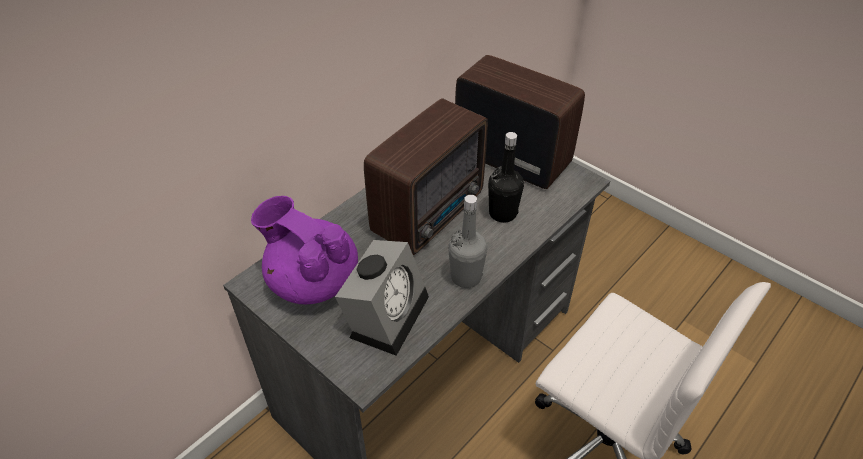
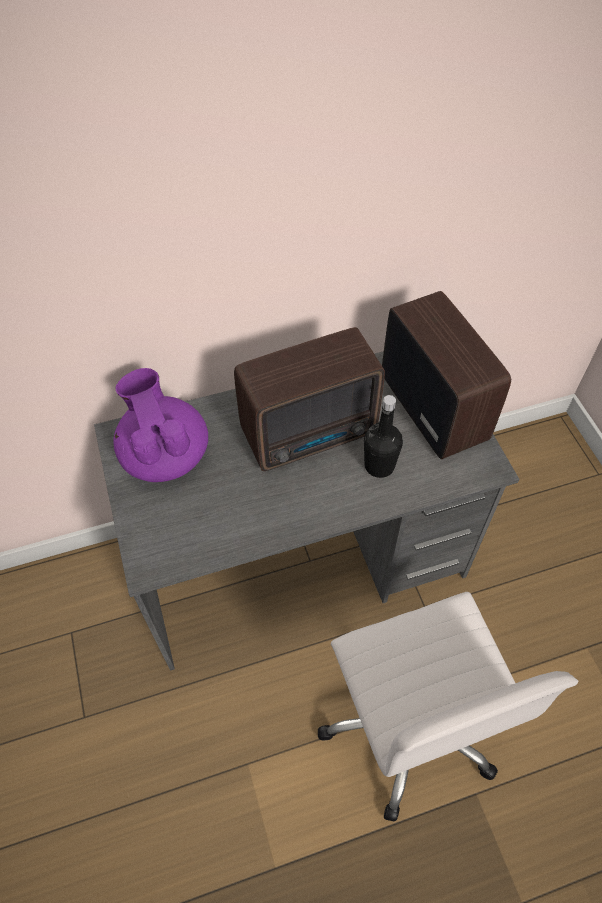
camera: 30 degrees right, 10 degrees up
alarm clock [335,240,429,356] -> none
grey bottle [448,195,487,288] -> none

